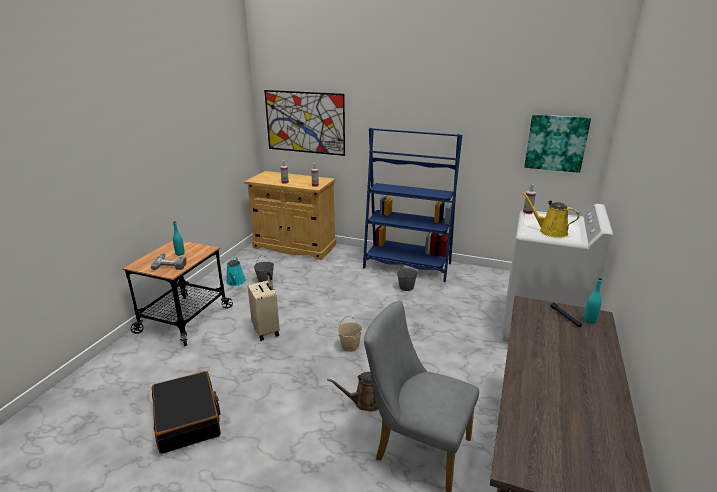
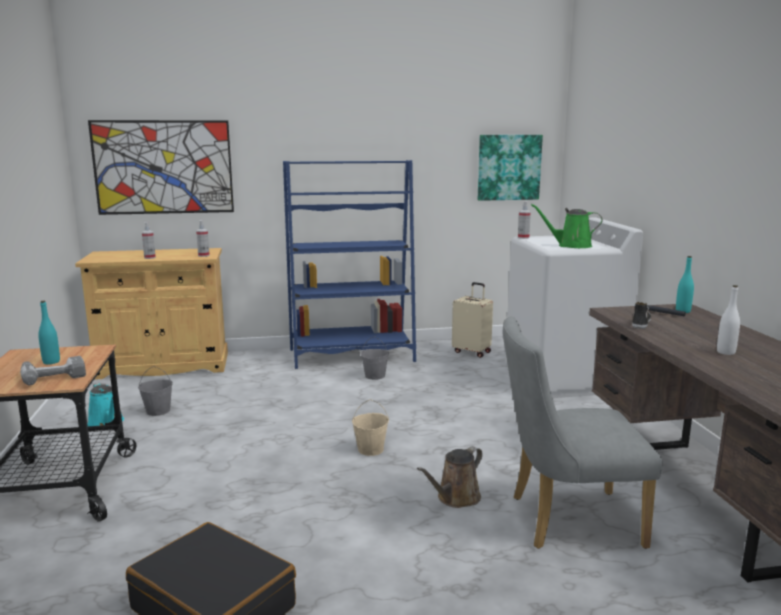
camera: 30 degrees left, 10 degrees down
beige suitcase [248,272,280,341] -> beige suitcase moved to [452,282,493,358]
yellow watering can [522,192,580,238] -> green watering can [531,204,603,248]
none -> shoe [632,302,651,329]
none -> white bottle [717,285,740,355]

